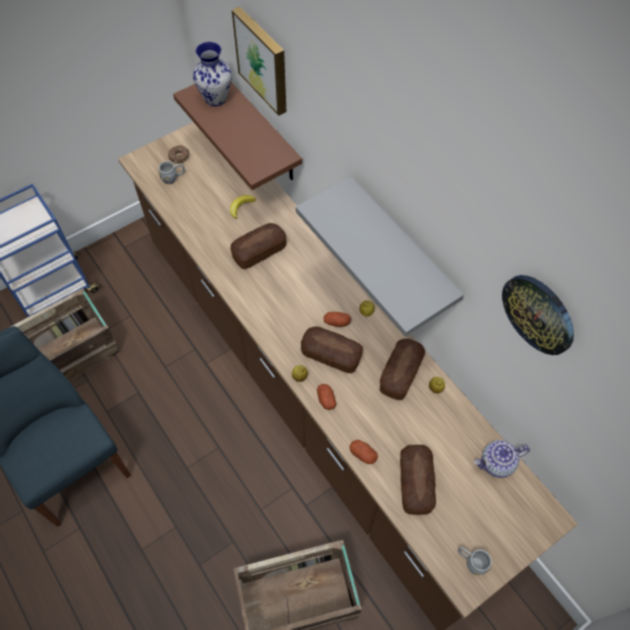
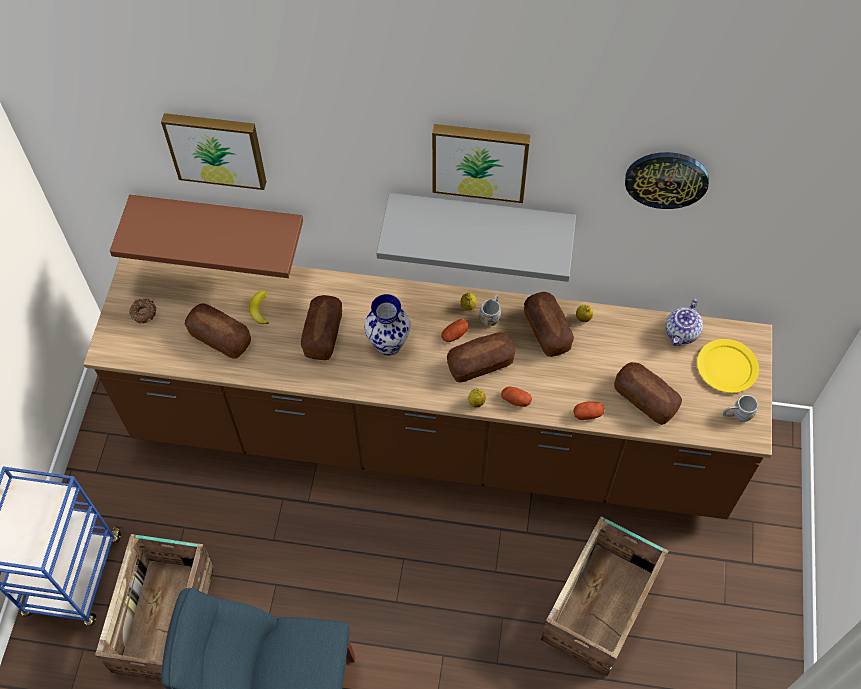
camera: 45 degrees left, 0 degrees up
grey mug [159,161,185,184] -> grey mug moved to [479,294,501,326]
vase [193,42,232,106] -> vase moved to [364,294,411,356]
none -> bread [185,304,251,359]
none -> picture [432,124,530,203]
none -> yellow plate [697,339,759,393]

